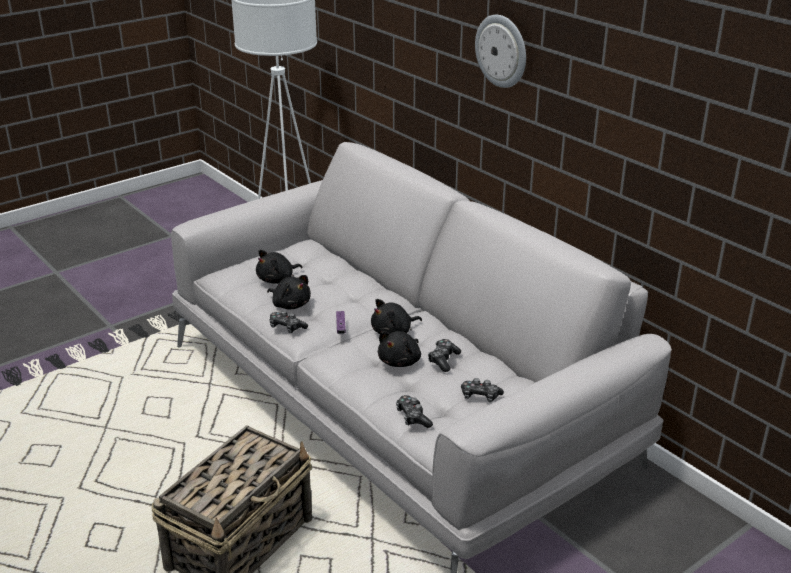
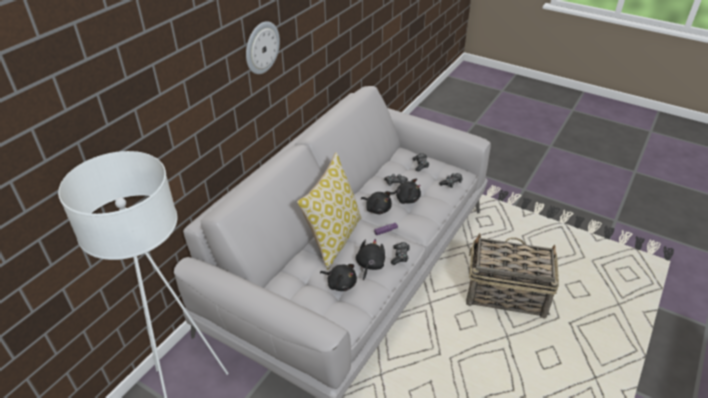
camera: 110 degrees left, 10 degrees up
none -> pillow [297,152,362,269]

